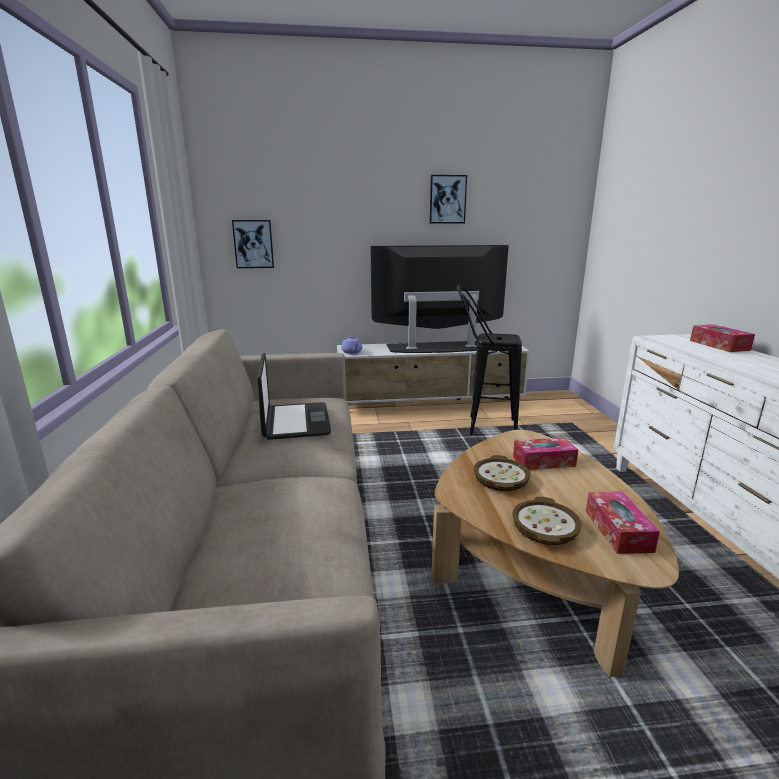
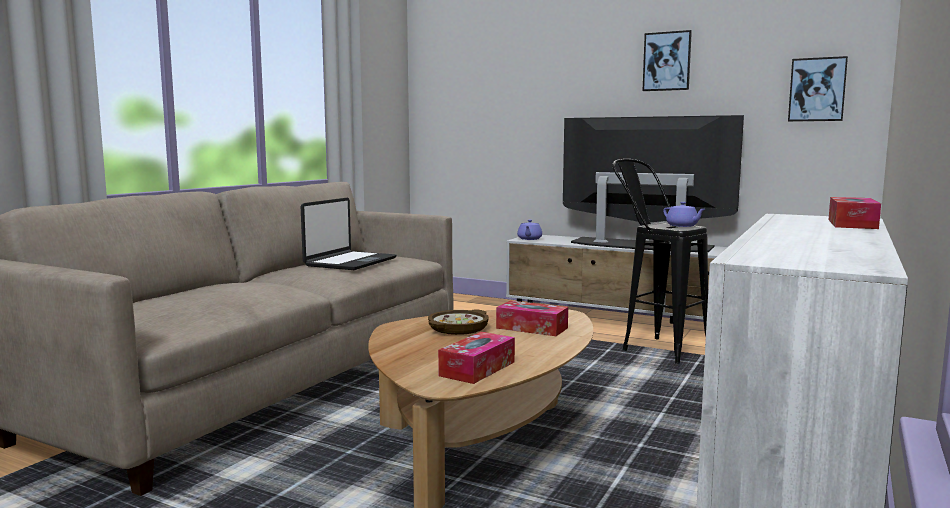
camera: 35 degrees right, 10 degrees down
picture [232,220,274,268] -> picture moved to [788,56,848,122]
bowl [512,497,582,545] -> none
none -> purple teapot [663,202,705,227]

